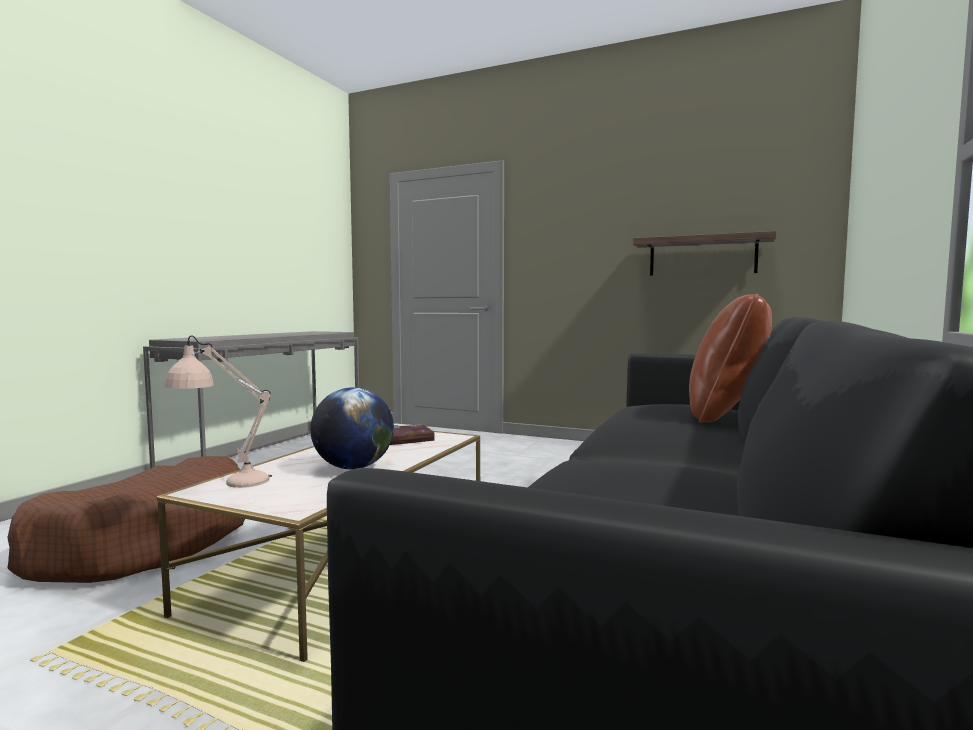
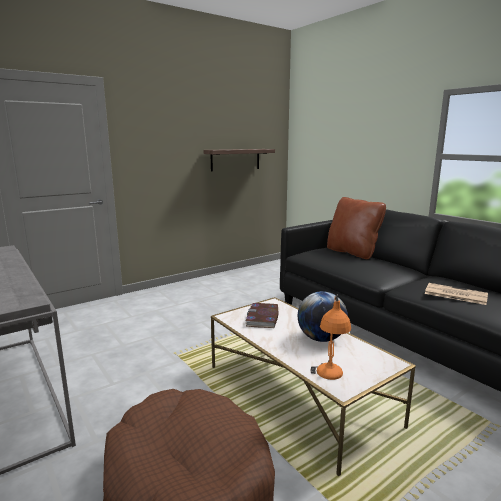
camera: 60 degrees left, 10 degrees up
beige table lamp [165,335,272,488] -> orange table lamp [311,293,351,380]
none -> newspaper [425,283,488,305]

